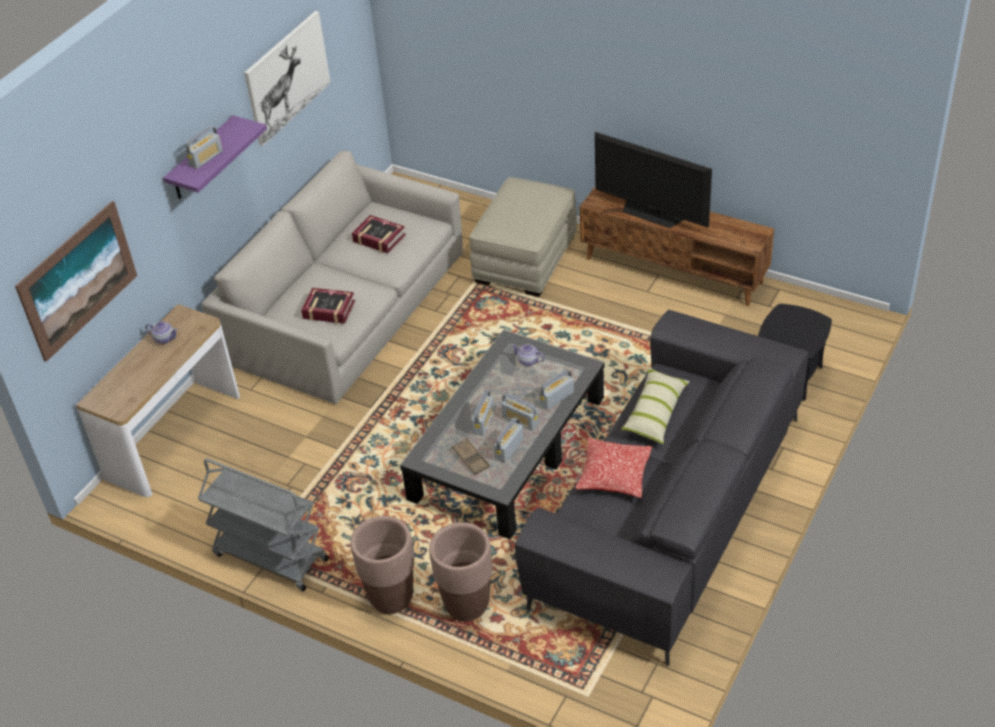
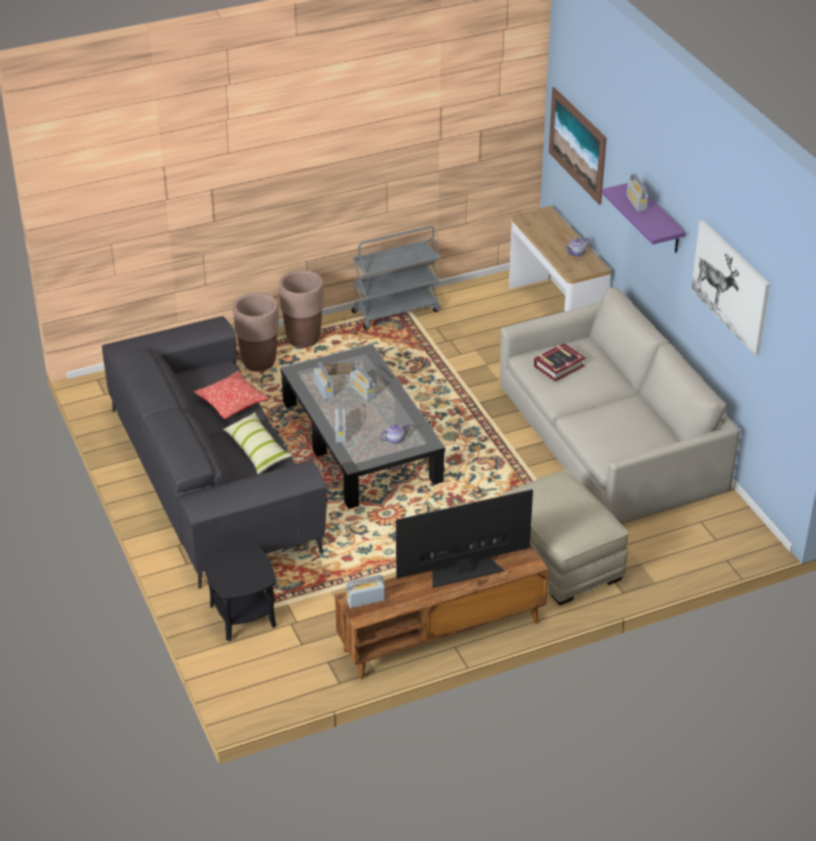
camera: 125 degrees right, 5 degrees down
book [352,215,406,253] -> none
radio [501,393,539,430] -> radio moved to [346,575,385,608]

